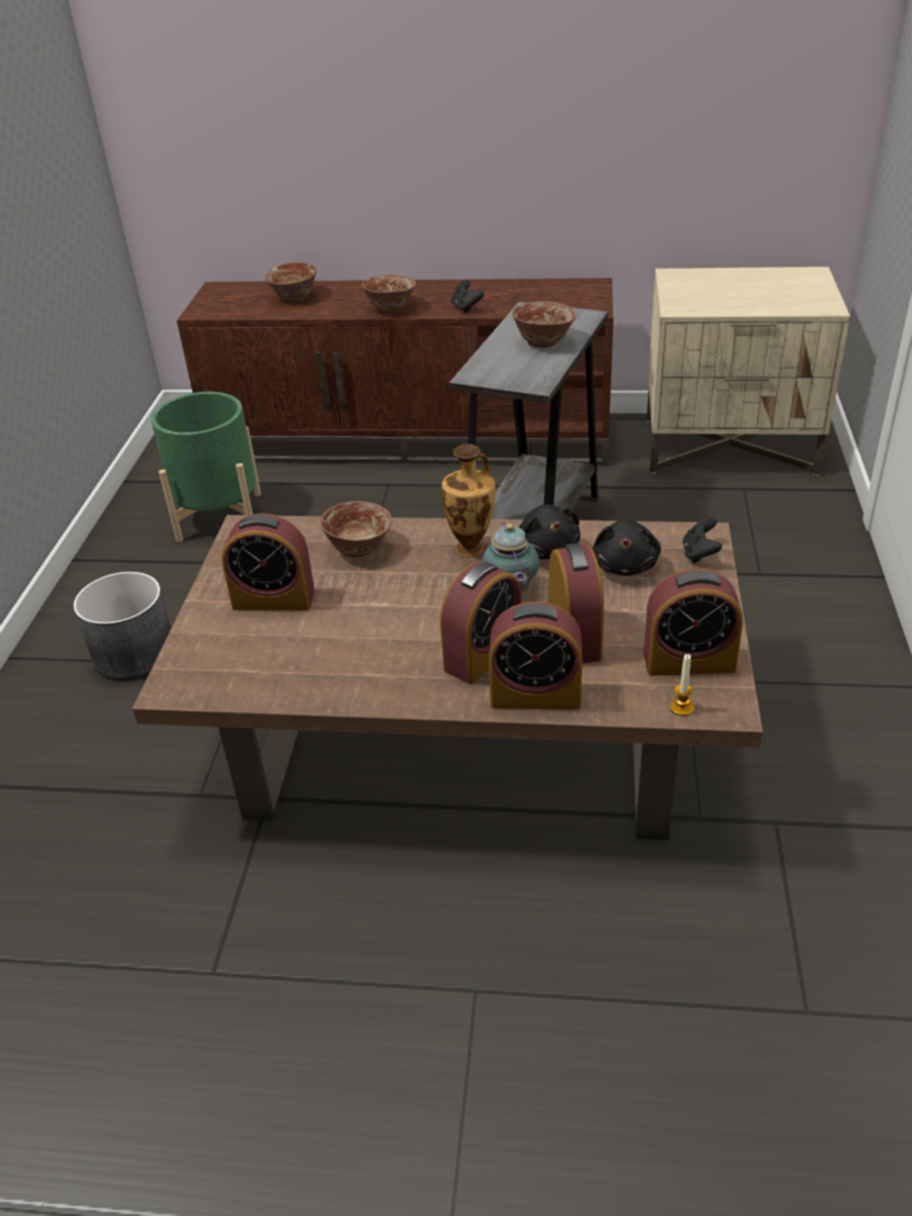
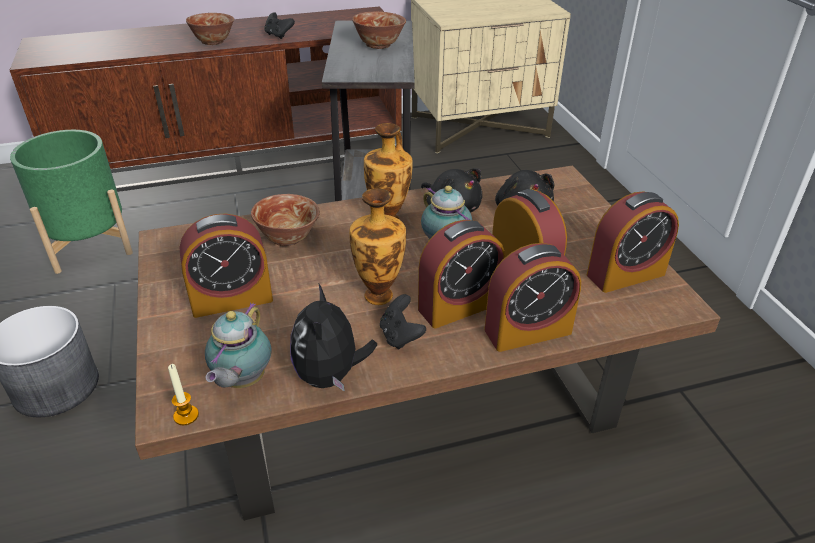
camera: 25 degrees left, 0 degrees up
bowl [264,262,317,302] -> none
alarm clock [440,562,522,684] -> alarm clock turned 45 degrees clockwise [418,220,505,328]
candle [670,654,694,716] -> candle moved to [168,364,199,425]
black game controller [683,517,722,563] -> black game controller moved to [380,294,426,350]
none -> teapot [205,303,271,388]
none -> plush toy [290,283,377,392]
none -> vase [349,188,406,305]

